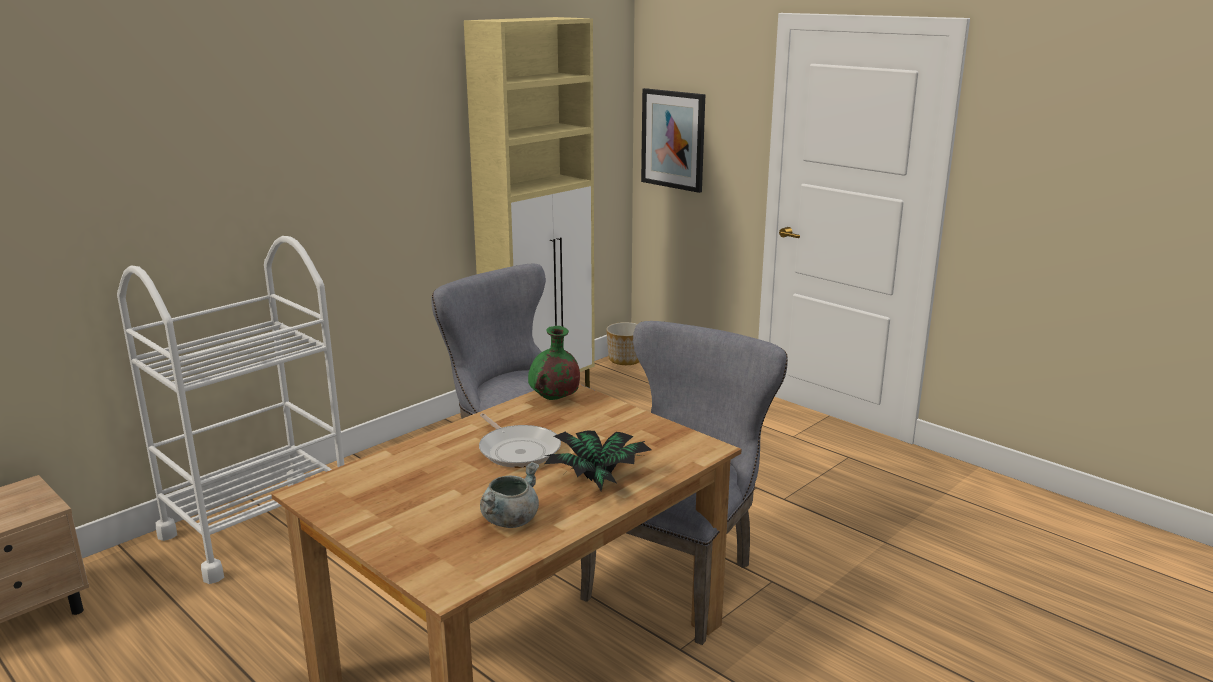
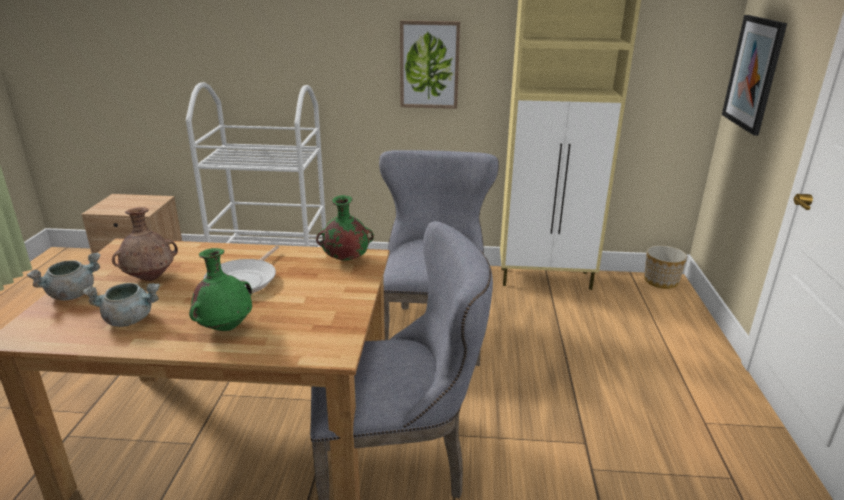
camera: 50 degrees right, 5 degrees up
potted plant [545,431,652,491] -> green vase [189,248,252,331]
none -> grey cooking pot [27,252,101,300]
none -> brown vase [112,207,178,281]
none -> picture [400,20,460,109]

